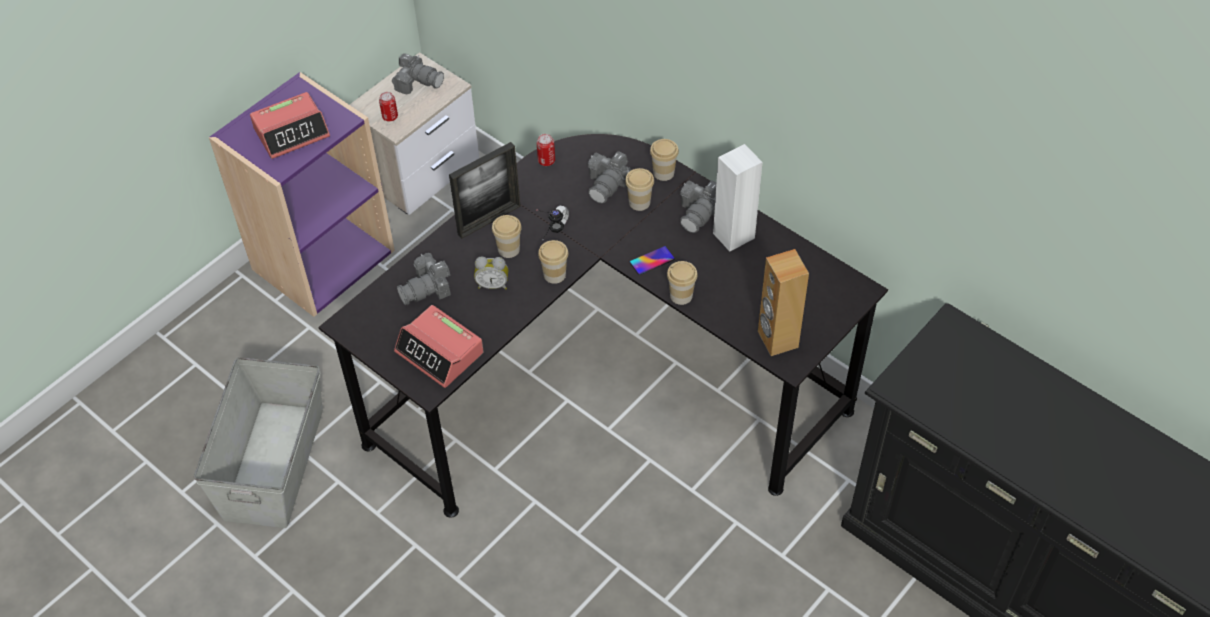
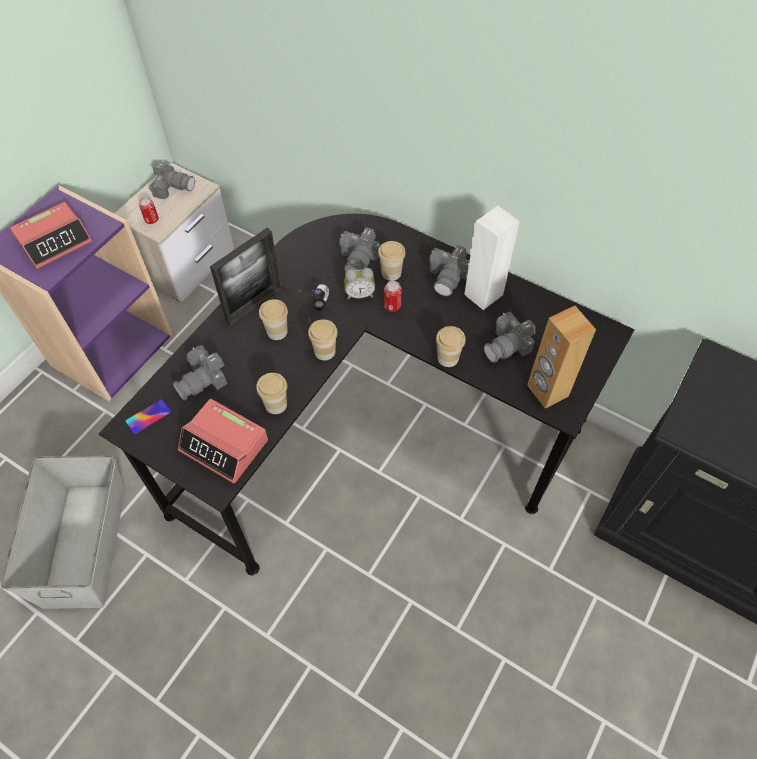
camera: 10 degrees left, 5 degrees up
alarm clock [474,257,508,290] -> alarm clock moved to [344,268,375,300]
can [537,134,555,166] -> can moved to [384,281,402,312]
phone [630,246,675,275] -> phone moved to [125,399,172,435]
cup [650,139,679,181] -> cup moved to [256,373,287,414]
none -> camera [484,312,535,363]

